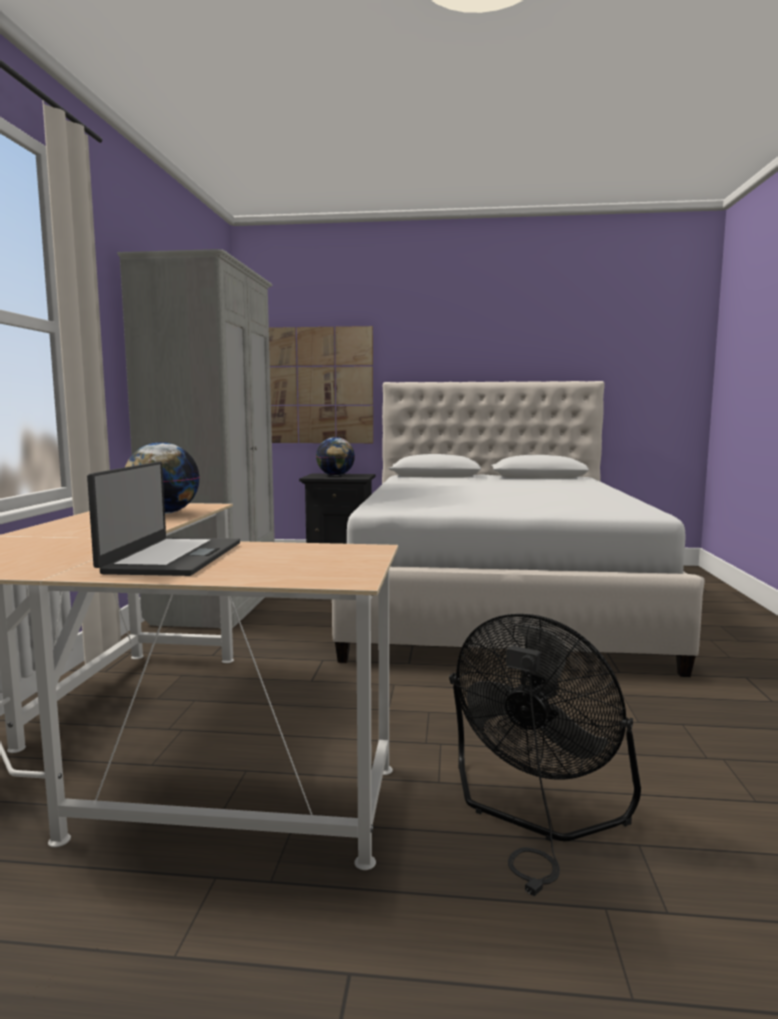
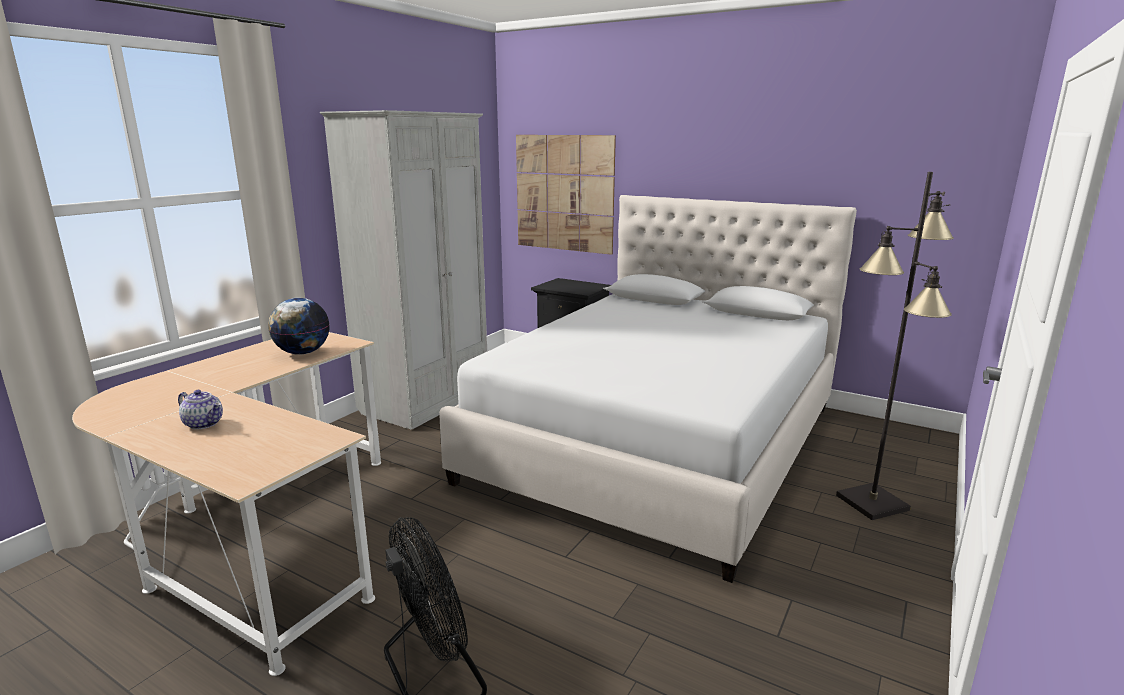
camera: 25 degrees right, 10 degrees up
laptop [87,461,240,576] -> teapot [178,390,223,429]
globe [316,437,355,476] -> none
none -> black floor lamp [836,172,954,520]

